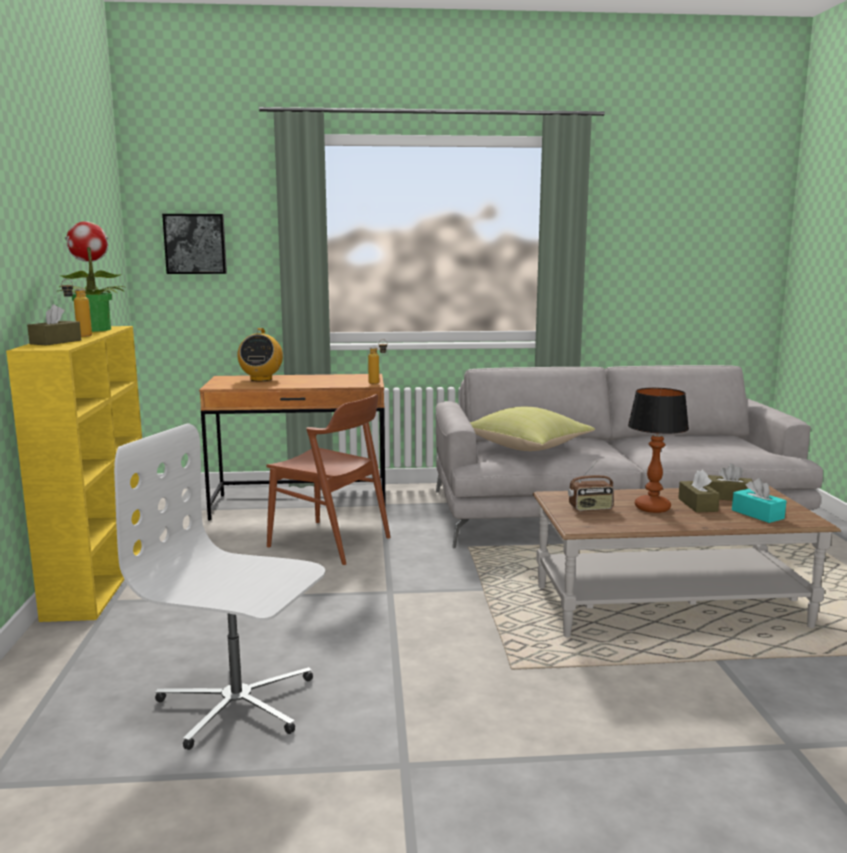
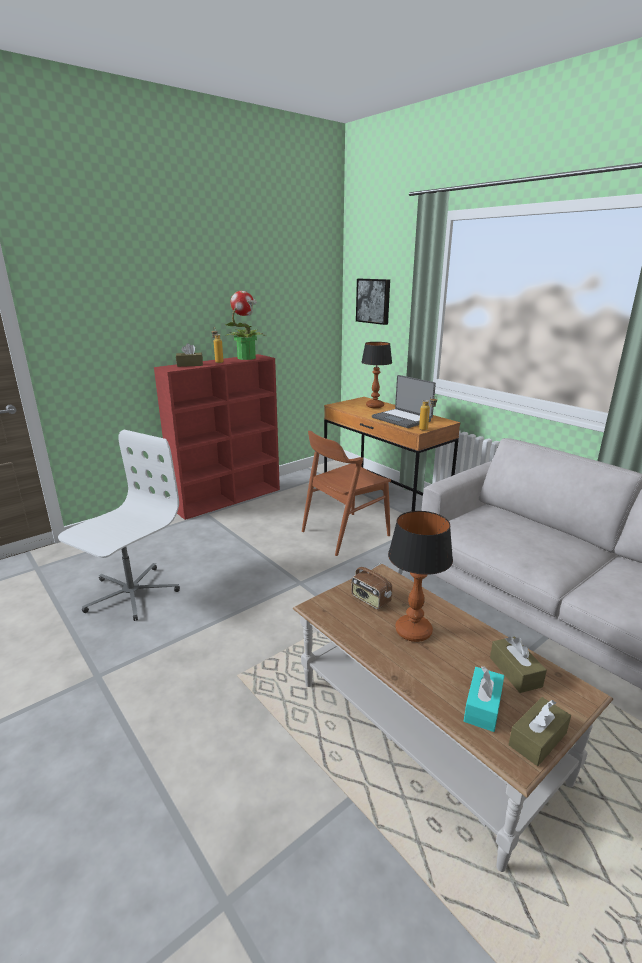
camera: 55 degrees right, 10 degrees up
yellow bookcase [6,326,142,622] -> red bookcase [154,354,280,520]
white office chair [114,423,325,750] -> white office chair turned 45 degrees clockwise [58,430,180,621]
radio [237,328,283,381] -> table lamp [361,342,392,408]
brown chair [266,394,391,565] -> brown chair turned 60 degrees clockwise [302,431,391,556]
yellow pillow [470,407,595,451] -> none
brown tissue box [678,470,720,512] -> brown tissue box moved to [508,697,571,766]
none -> laptop [372,375,436,428]

